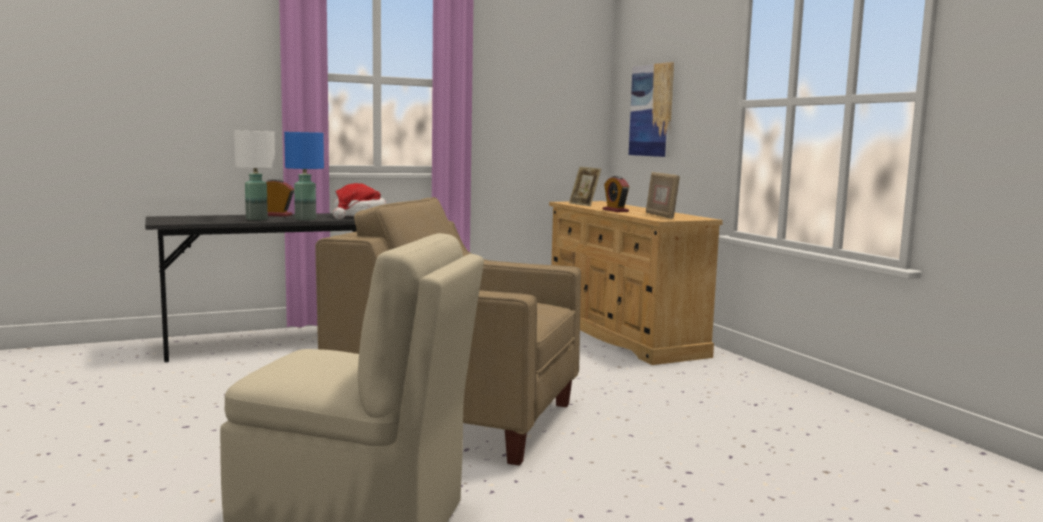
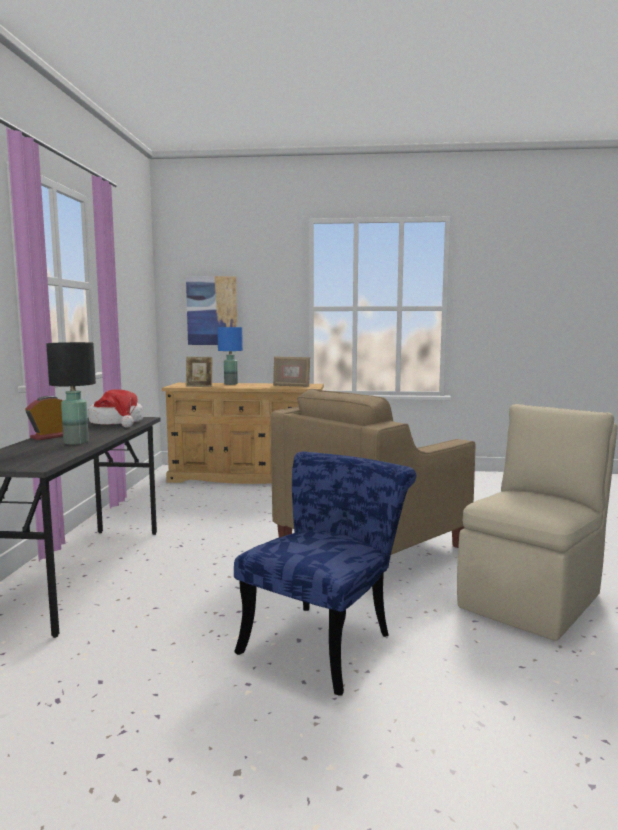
camera: 60 degrees left, 0 degrees up
white table lamp [234,131,275,220] -> black table lamp [46,342,96,445]
blue table lamp [284,132,324,221] -> blue table lamp moved to [217,327,243,385]
alarm clock [603,176,629,212] -> none
none -> blue chair [234,451,416,695]

